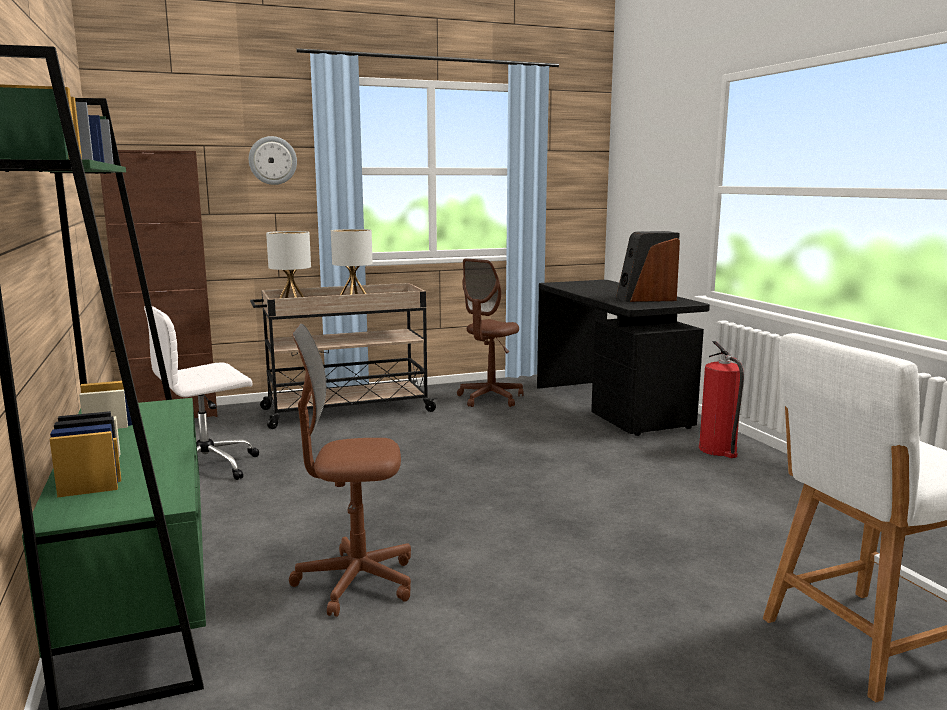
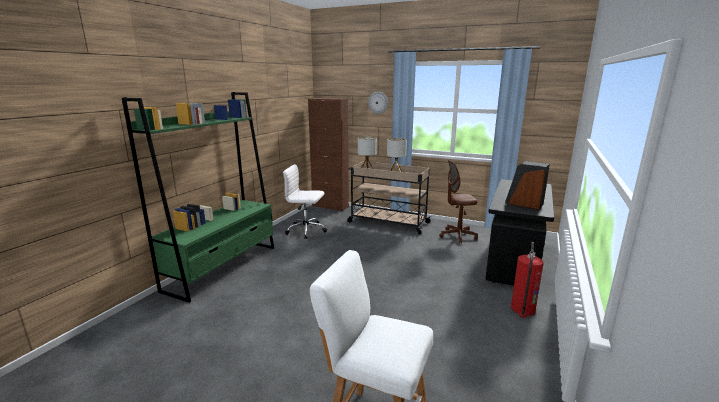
camera: 45 degrees right, 5 degrees up
brown office chair [289,324,411,617] -> none

